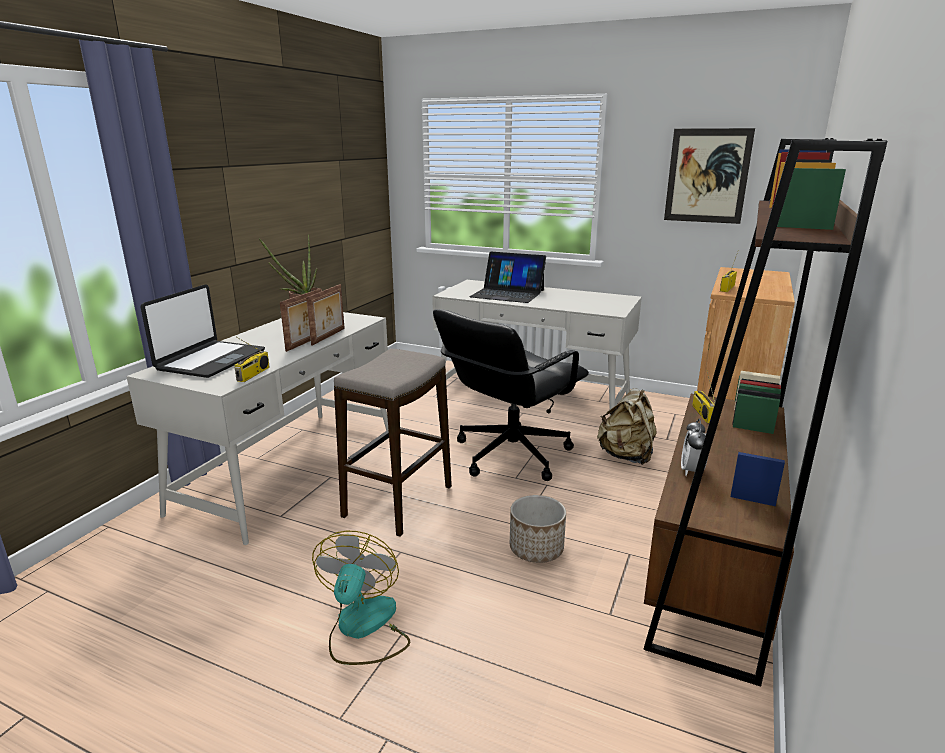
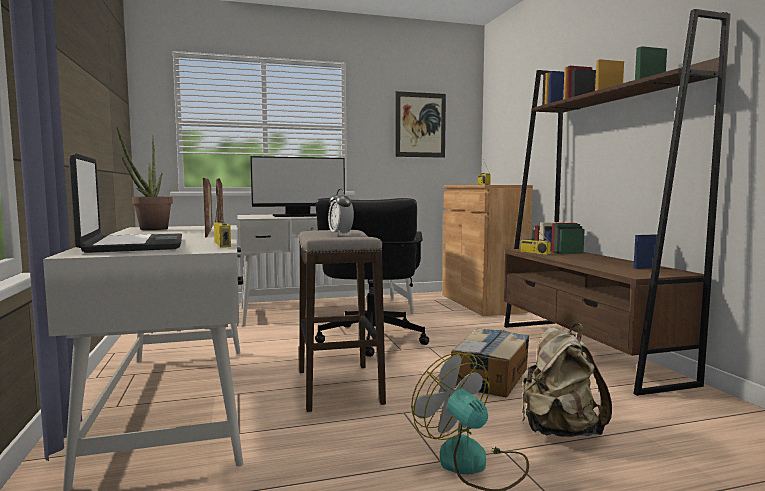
camera: 40 degrees left, 15 degrees down
laptop [470,252,546,303] -> monitor [250,156,345,217]
planter [510,495,566,563] -> cardboard box [451,328,529,397]
beige backpack [597,388,656,465] -> beige backpack moved to [522,324,612,437]
alarm clock [681,418,708,476] -> alarm clock moved to [328,189,354,235]

